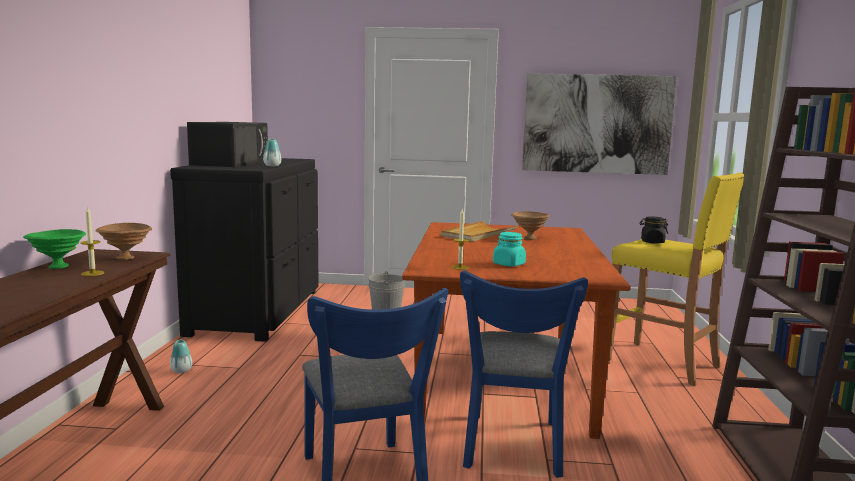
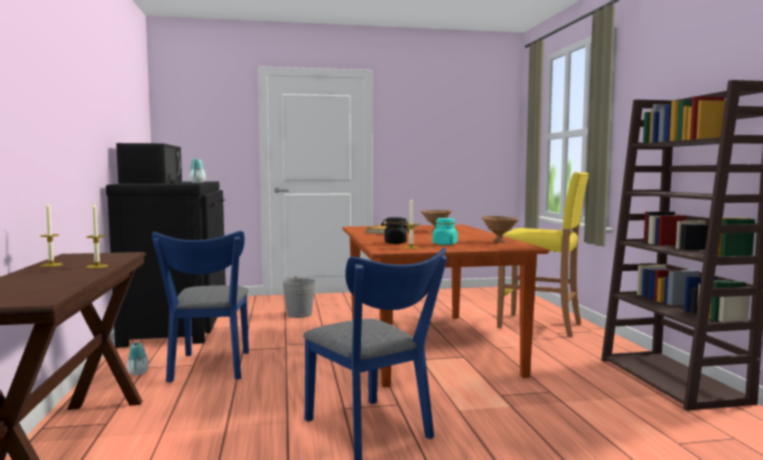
camera: 15 degrees left, 5 degrees down
green bowl [23,229,86,269] -> candle [40,201,63,267]
brown bowl [95,223,152,260] -> brown bowl moved to [481,216,519,242]
blue chair [460,270,588,478] -> blue chair moved to [152,231,249,382]
picture [522,73,677,175] -> none
black jar [639,216,668,244] -> black jar moved to [381,217,409,244]

